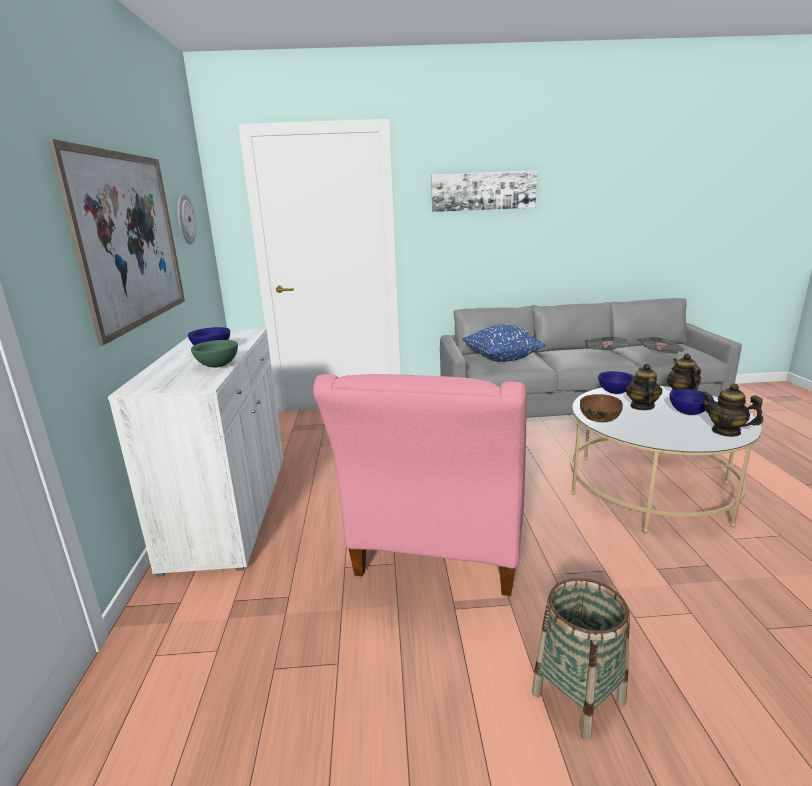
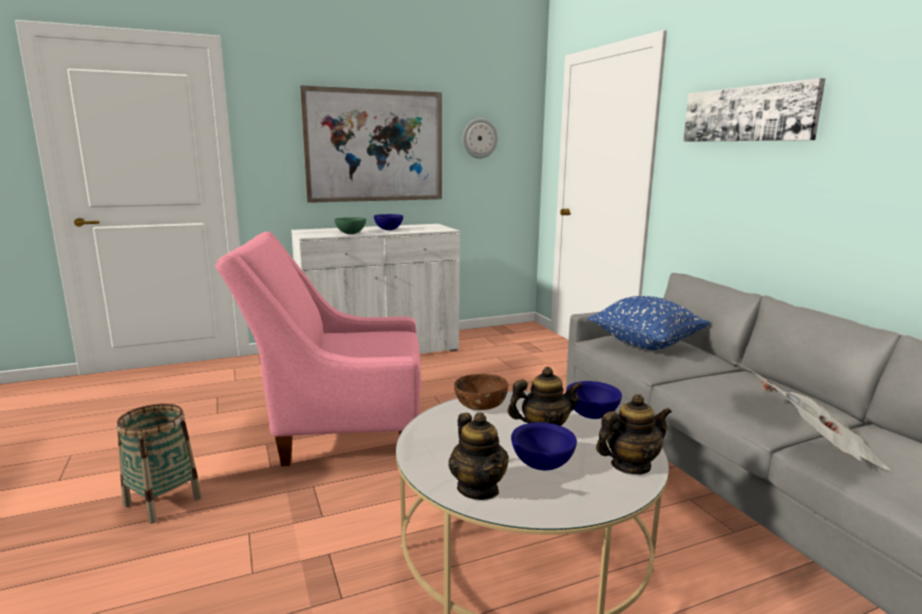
camera: 70 degrees right, 5 degrees down
teapot [701,383,763,437] -> teapot turned 135 degrees clockwise [448,412,509,500]

